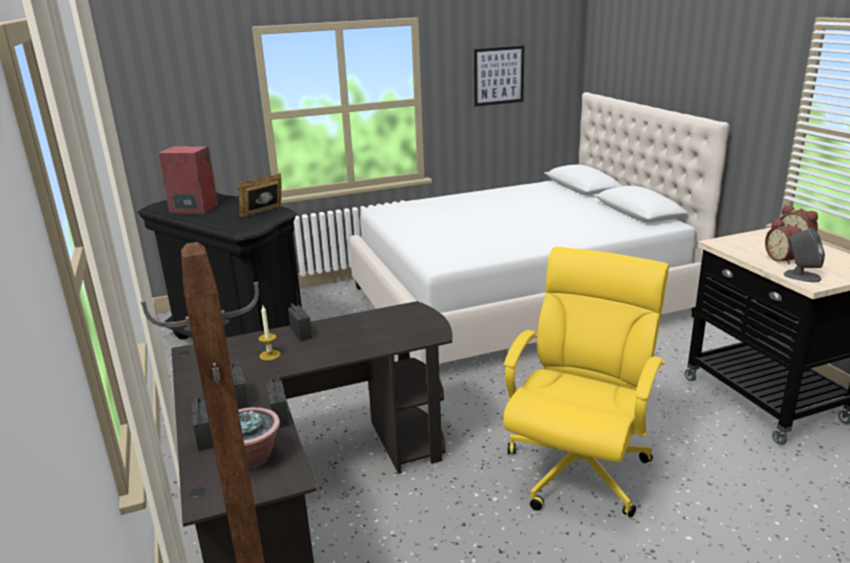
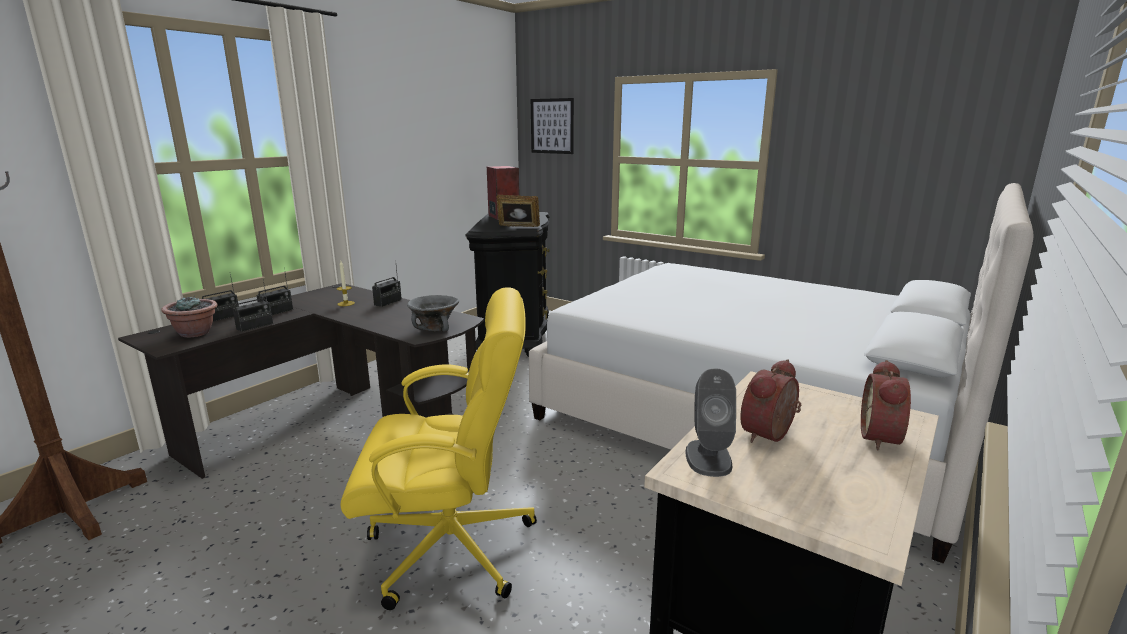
camera: 55 degrees right, 5 degrees down
picture [474,46,524,107] -> picture moved to [531,98,574,154]
none -> grey bowl [407,295,459,332]

